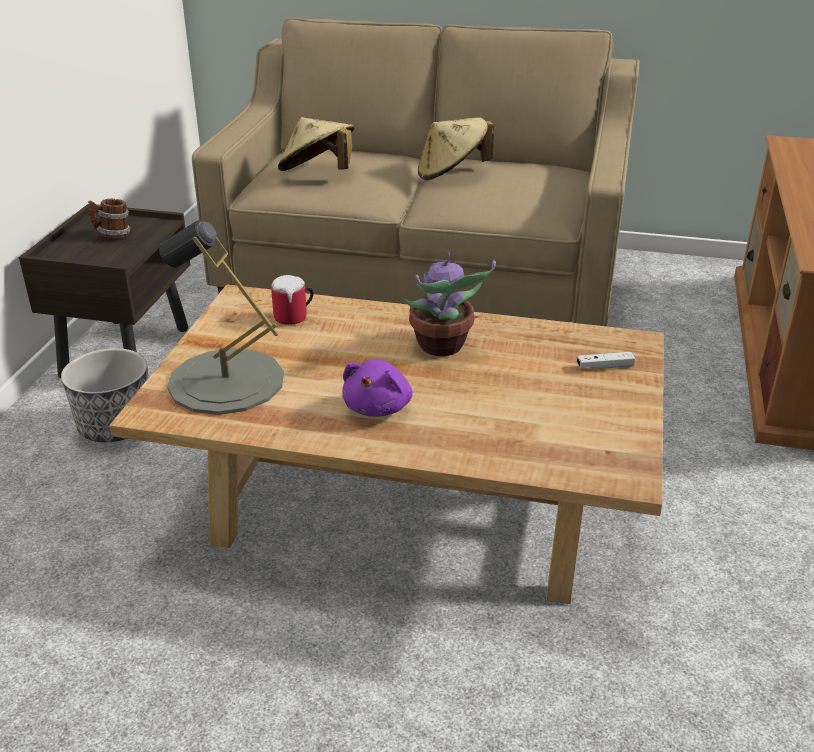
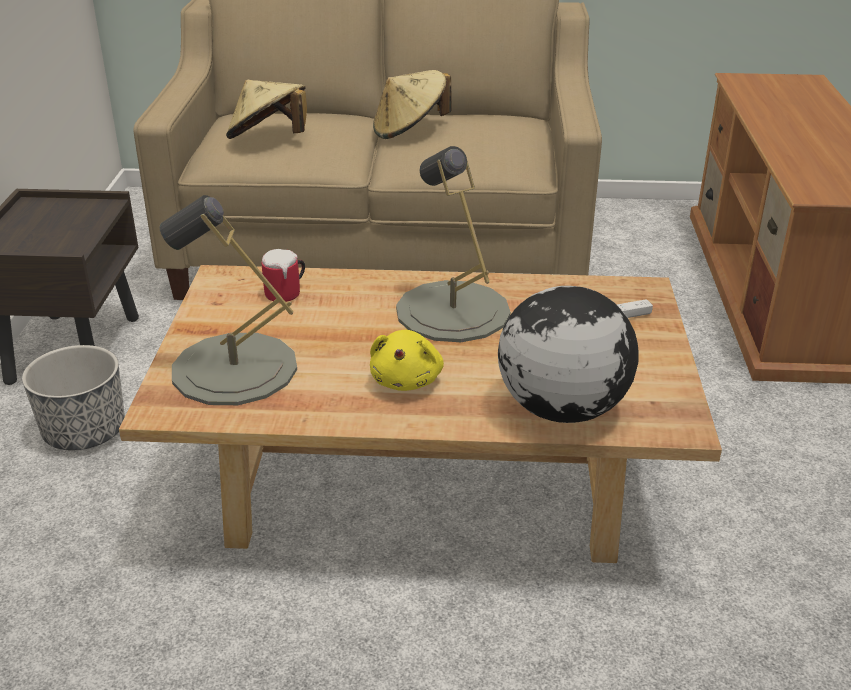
camera: 10 degrees left, 0 degrees up
mug [88,199,130,238] -> none
purple plush toy [342,359,413,417] -> yellow plush toy [370,330,444,391]
potted plant [402,251,496,356] -> grey table lamp [396,146,510,342]
none -> globe [498,286,639,423]

